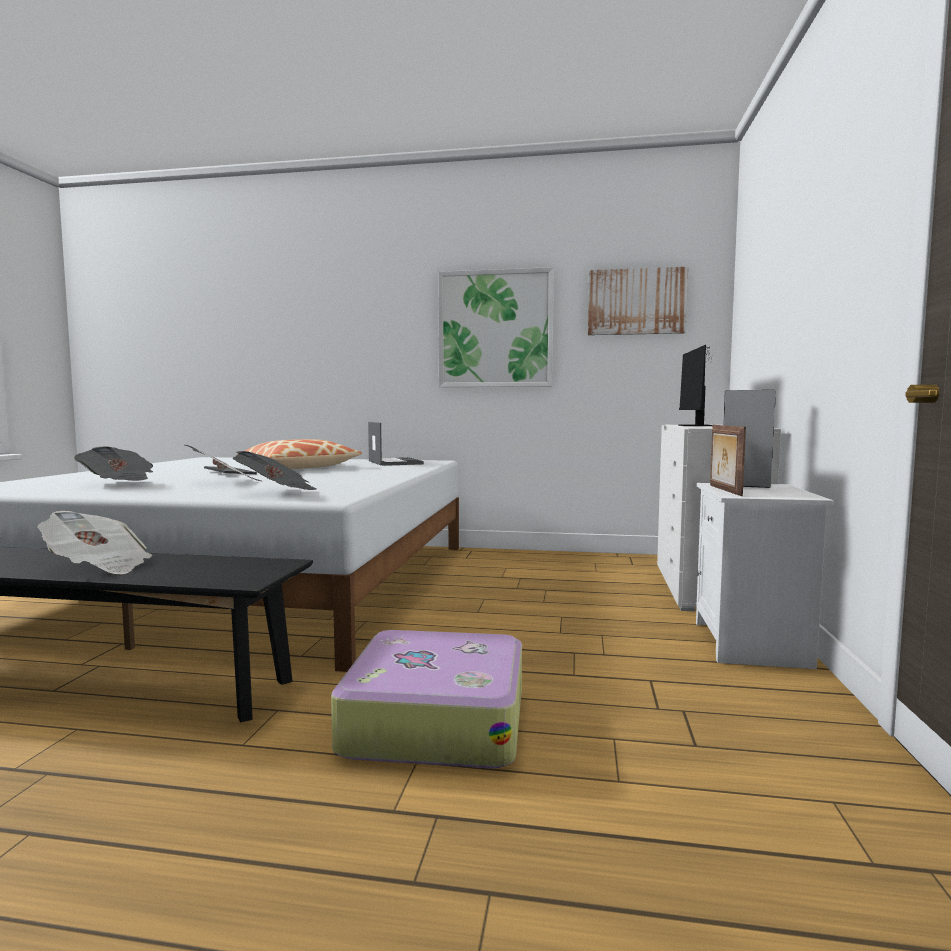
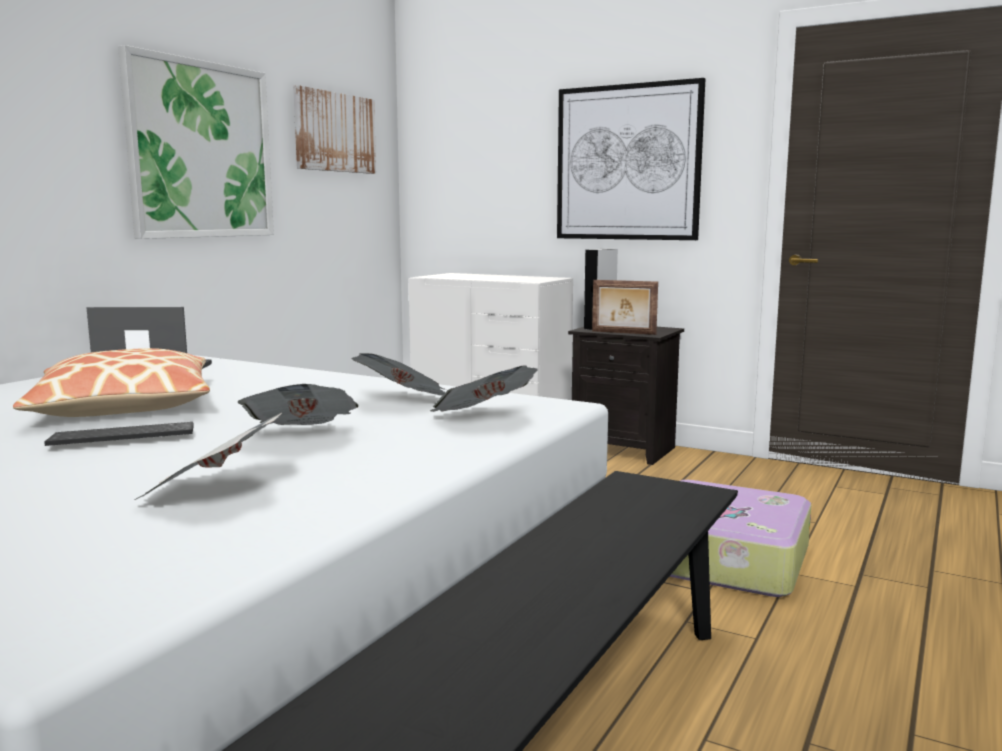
camera: 70 degrees left, 5 degrees up
newspaper [37,511,152,574] -> newspaper moved to [351,353,446,395]
monitor [678,345,713,426] -> none
white nightstand [696,483,834,669] -> black nightstand [568,327,684,465]
none -> picture [557,78,705,240]

